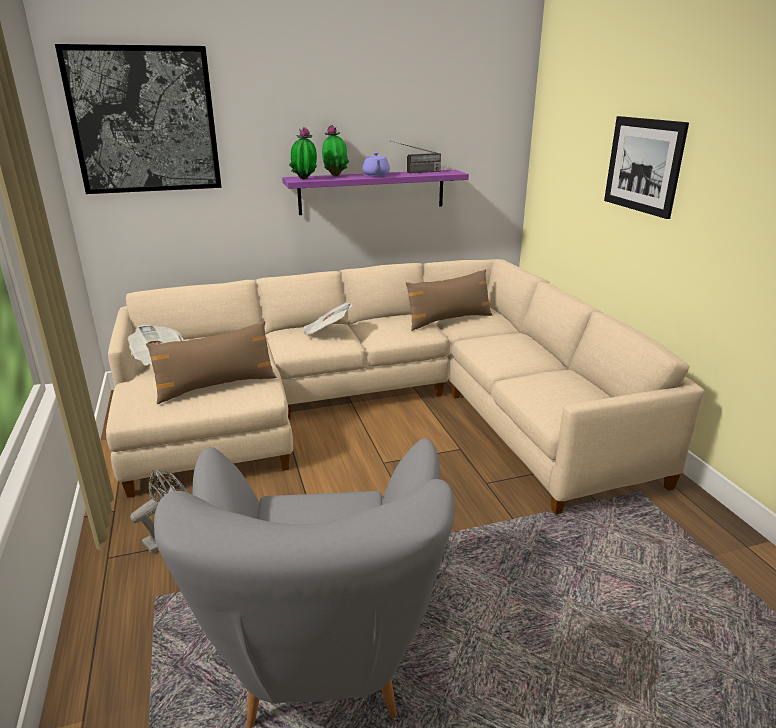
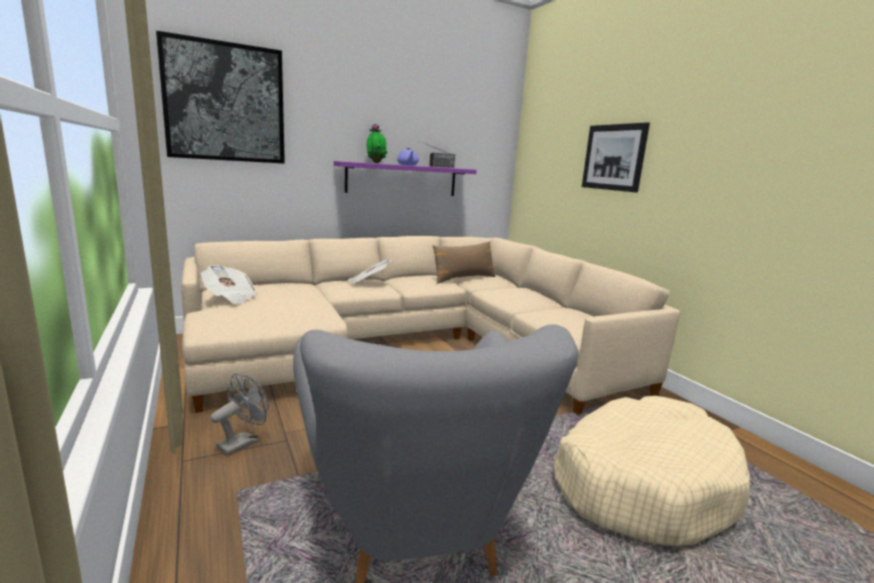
camera: 10 degrees left, 10 degrees down
brown pillow [146,321,276,404] -> none
potted plant [289,127,317,179] -> none
none -> beige dog bed [554,396,750,546]

